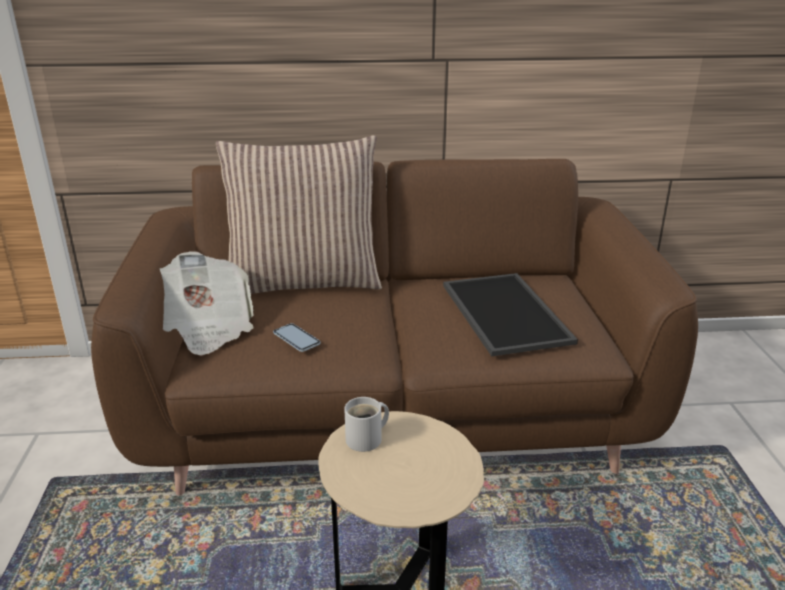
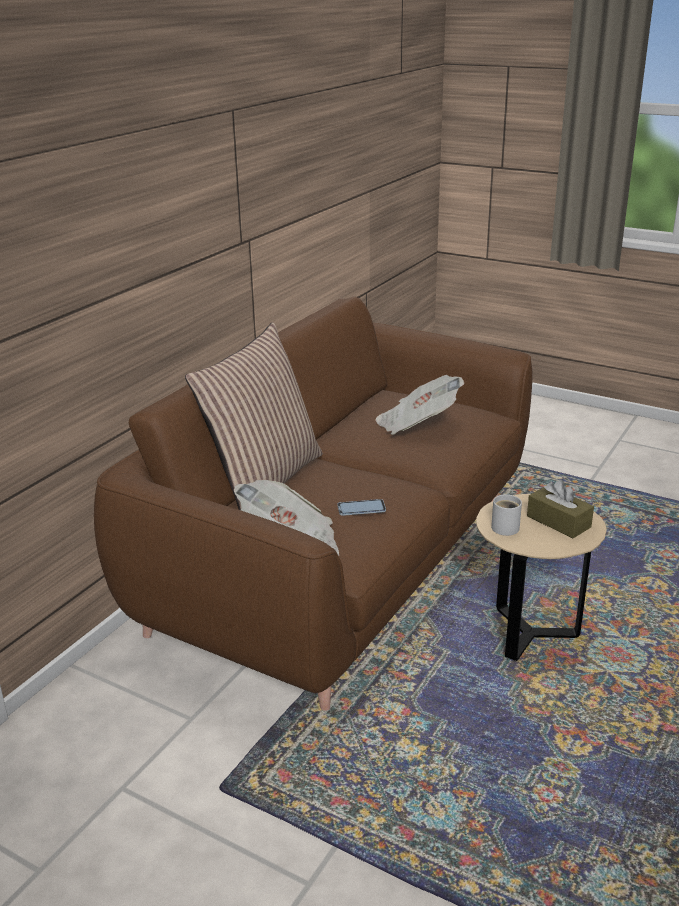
camera: 55 degrees left, 0 degrees up
tray [443,273,578,357] -> newspaper [375,375,464,435]
none -> brown tissue box [527,480,594,538]

